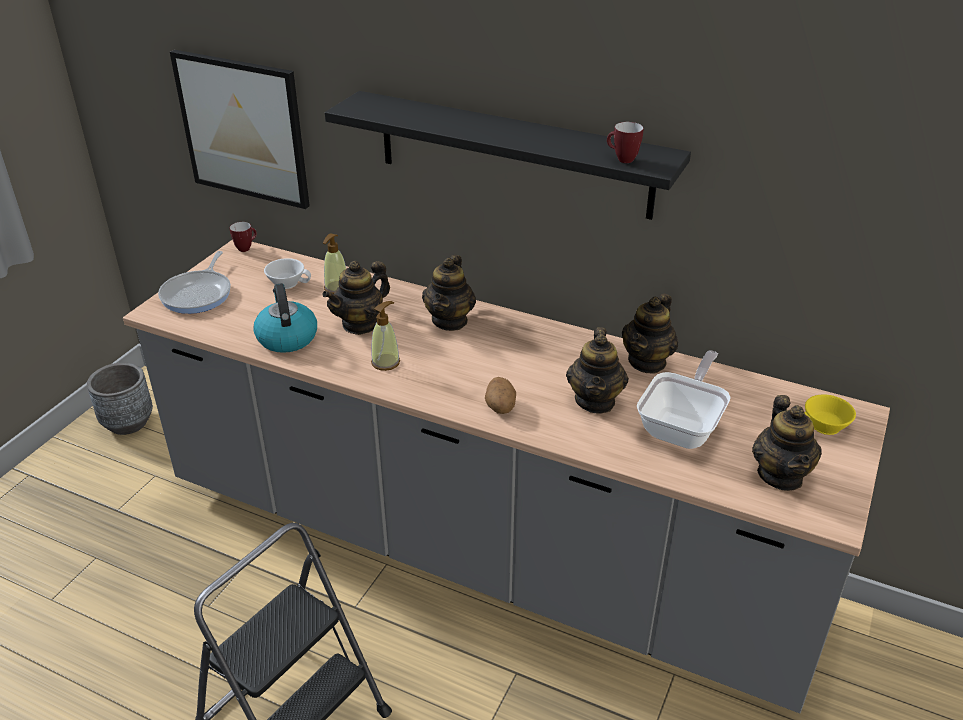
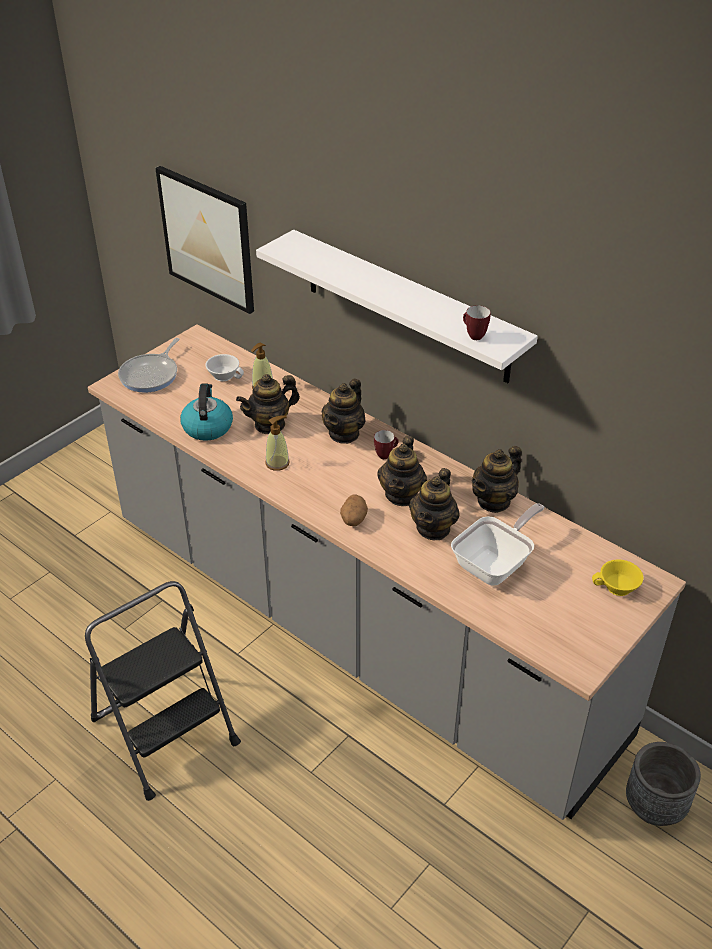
camera: 15 degrees right, 5 degrees up
grey planter [87,363,153,435] -> grey planter moved to [626,742,701,826]
mug [230,222,257,252] -> mug moved to [374,430,399,459]
black shelf [325,91,691,220] -> white shelf [256,230,538,383]
teapot [752,395,822,491] -> teapot moved to [377,436,427,506]

